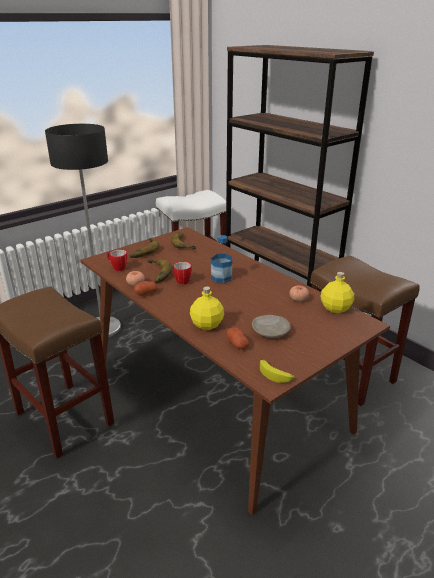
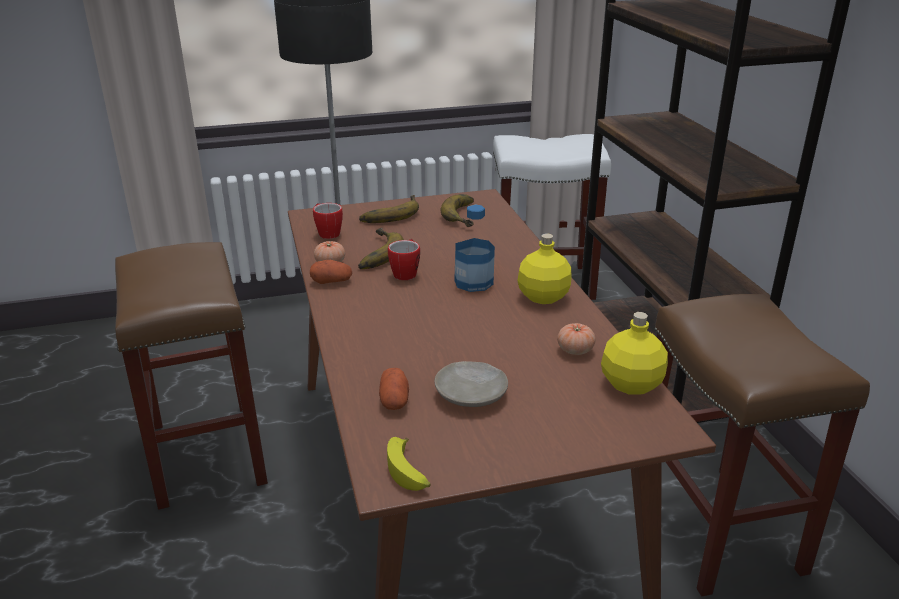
camera: 25 degrees right, 0 degrees up
yellow bottle [190,286,224,330] -> yellow bottle moved to [517,233,572,304]

